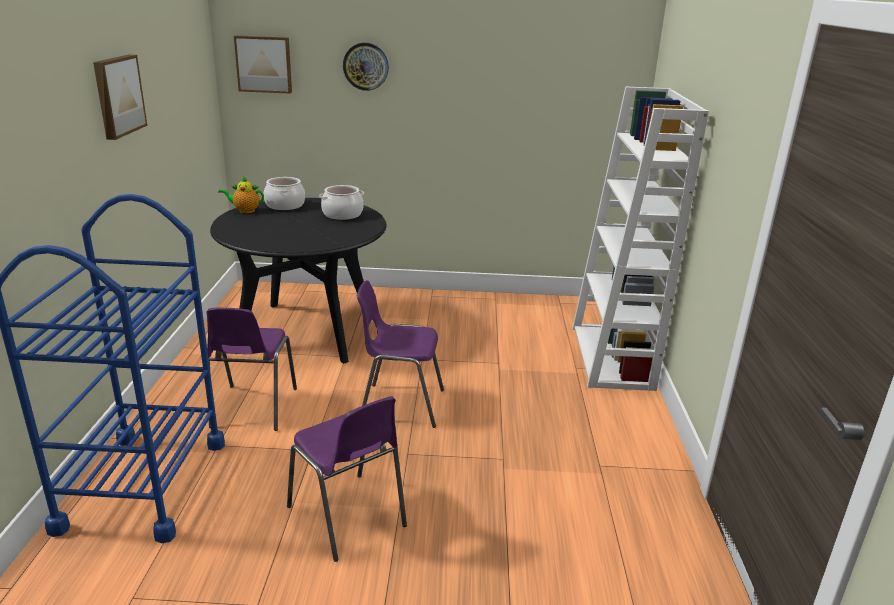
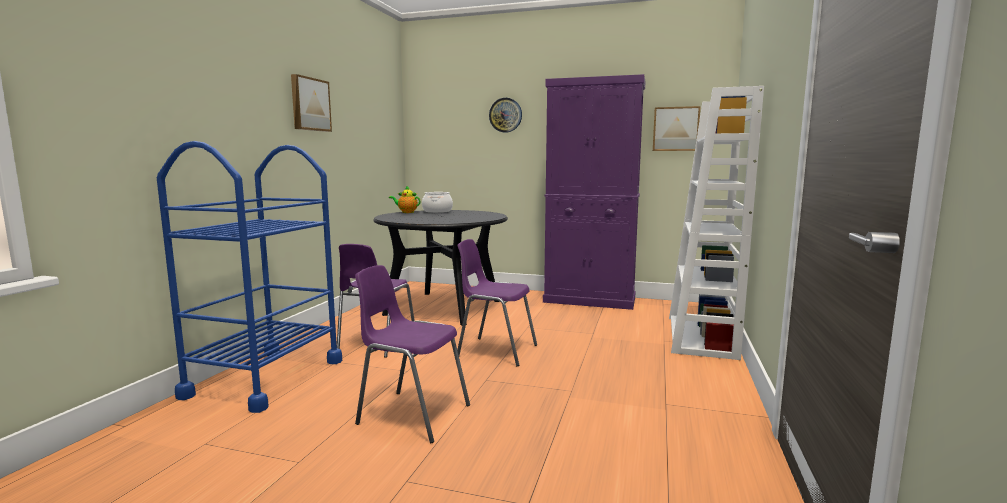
camera: 15 degrees right, 15 degrees down
picture [234,36,292,94] -> picture moved to [653,106,701,151]
purple chair [287,396,407,562] -> purple chair turned 135 degrees clockwise [355,265,470,443]
cooking pot [319,185,364,220] -> none
none -> purple cabinet [543,74,645,310]

